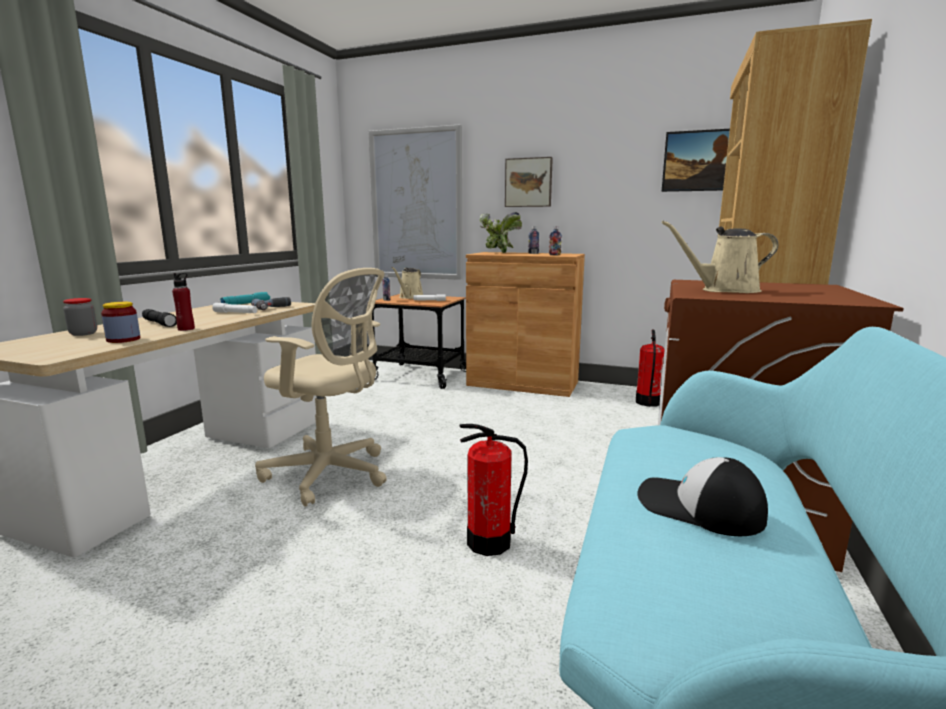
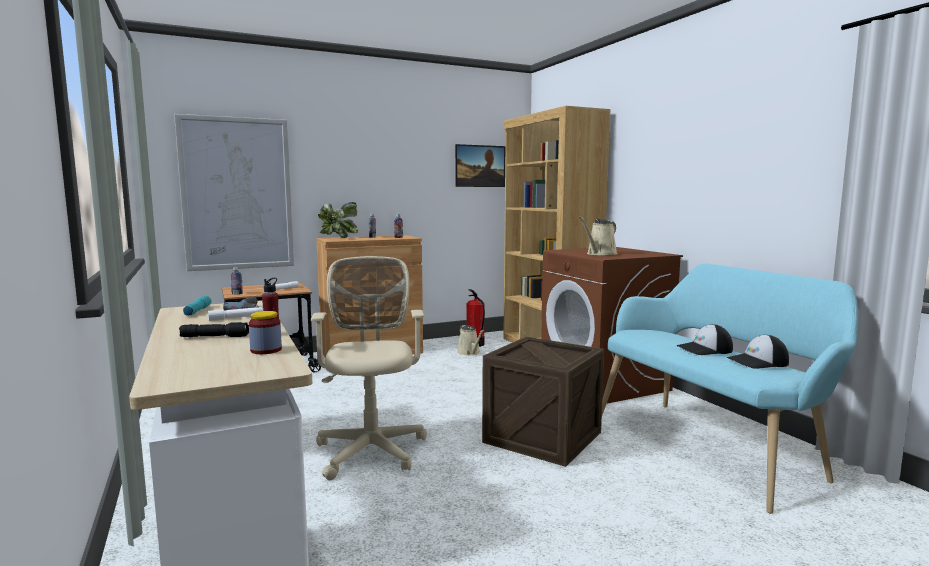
camera: 45 degrees left, 5 degrees down
jar [63,298,97,336] -> none
beige office chair [255,268,387,507] -> beige office chair turned 75 degrees counterclockwise [311,256,427,480]
beige watering can [391,267,423,299] -> beige watering can moved to [457,325,484,355]
fire extinguisher [459,424,528,556] -> crate [482,337,604,467]
picture [505,157,553,207] -> none
none -> cap [727,335,789,369]

